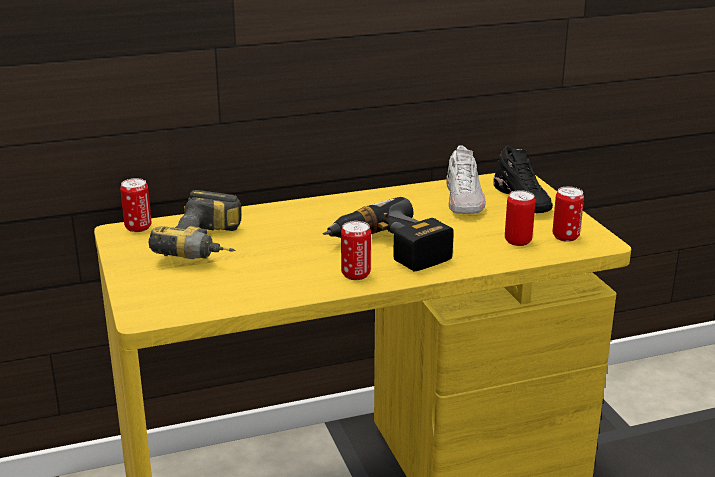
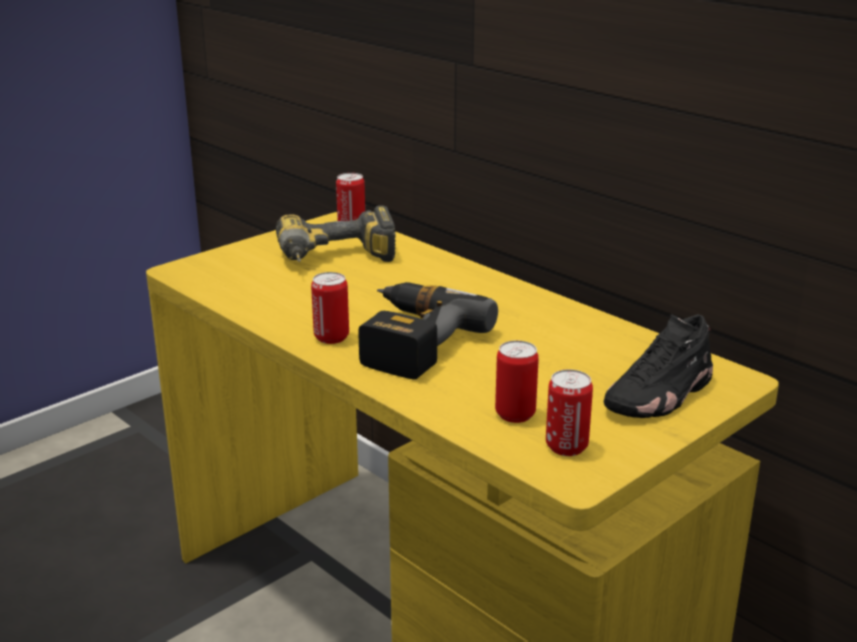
camera: 65 degrees right, 0 degrees up
white shoe [446,145,486,214] -> none

